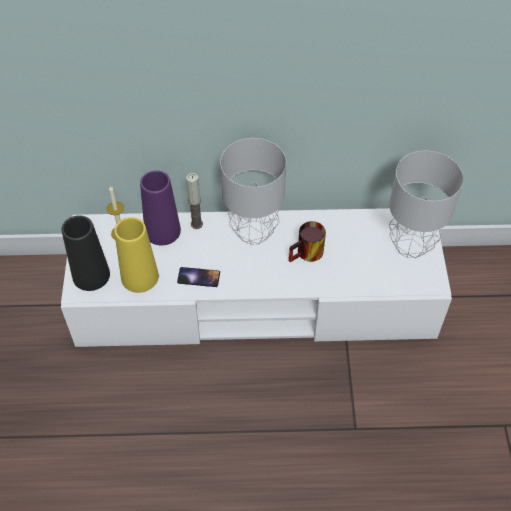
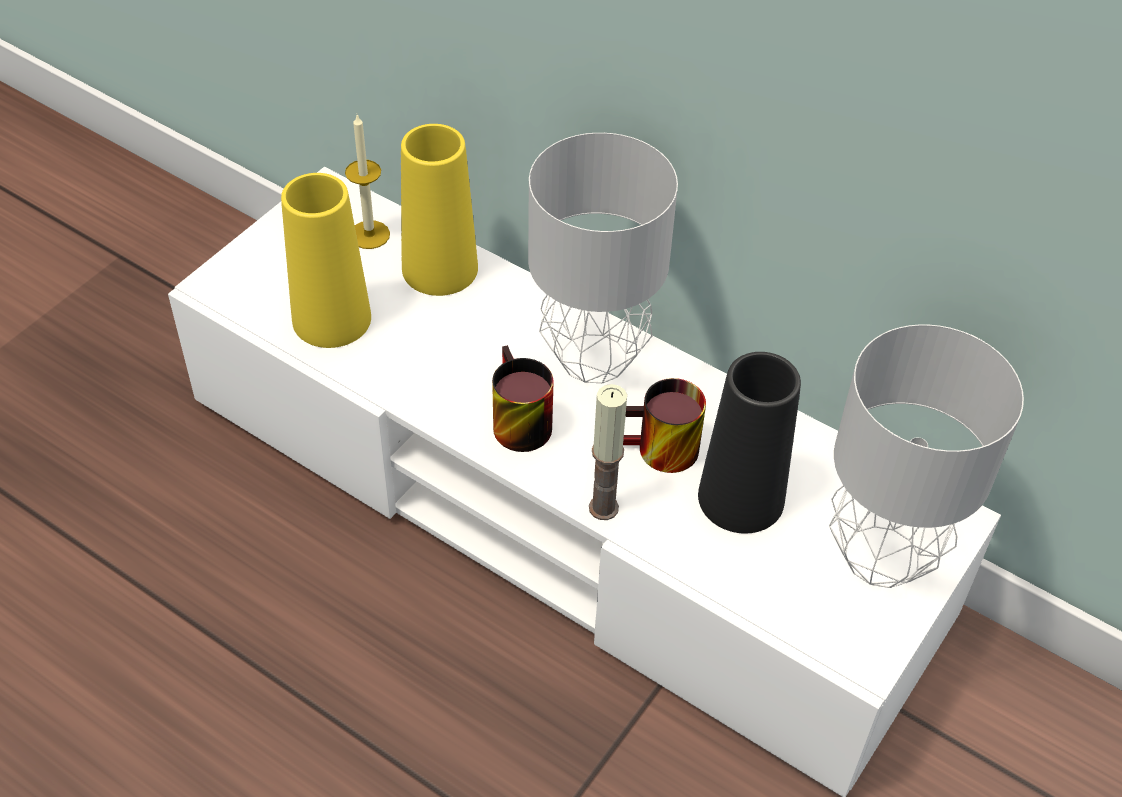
camera: 35 degrees right, 5 degrees down
black vase [62,215,110,291] -> black vase moved to [698,352,801,533]
purple vase [140,170,181,245] -> yellow vase [401,124,478,296]
phone [177,267,220,287] -> none
candle [186,173,203,229] -> candle moved to [589,384,627,520]
none -> mug [492,345,554,452]

